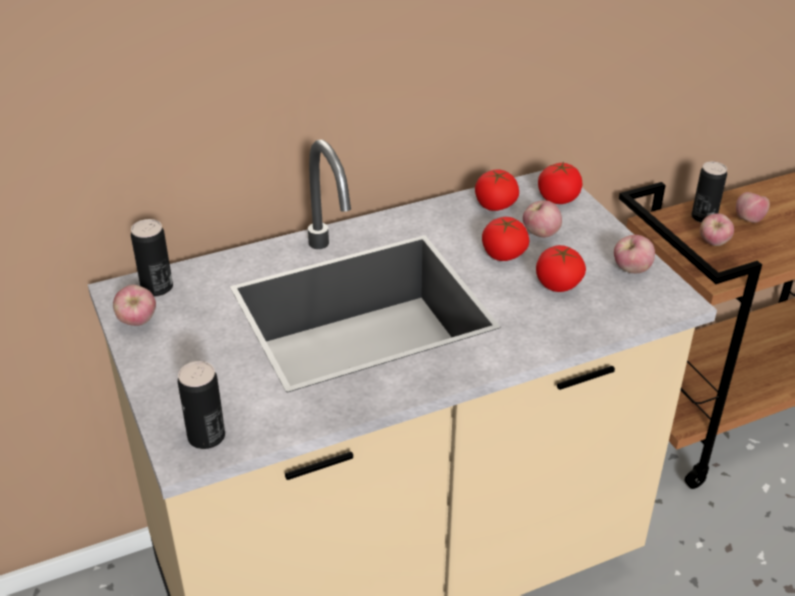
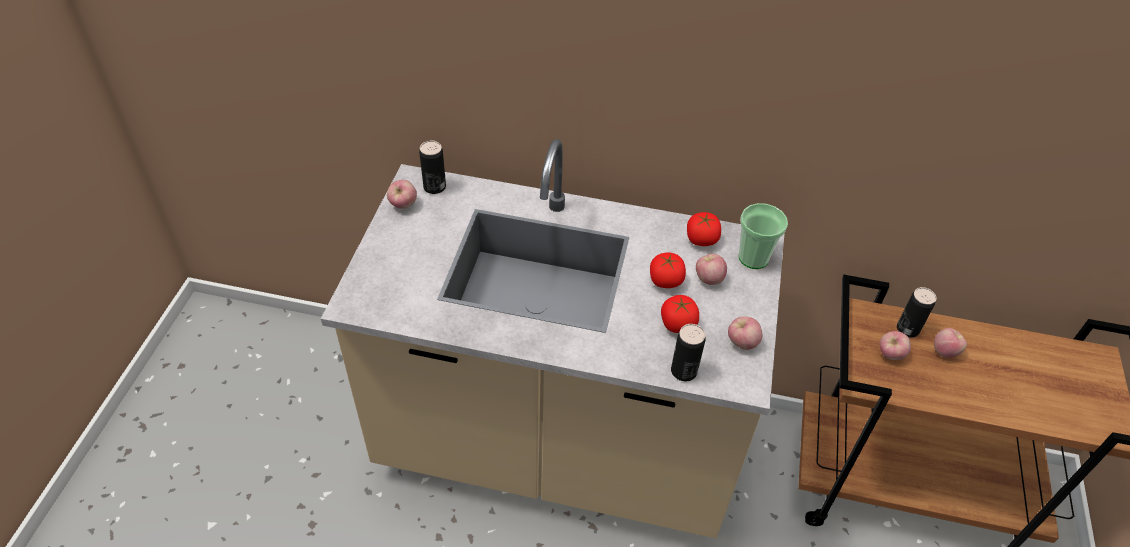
camera: 35 degrees right, 10 degrees up
can [178,361,225,449] -> can moved to [671,324,706,381]
tomato [538,162,582,204] -> cup [739,203,788,269]

